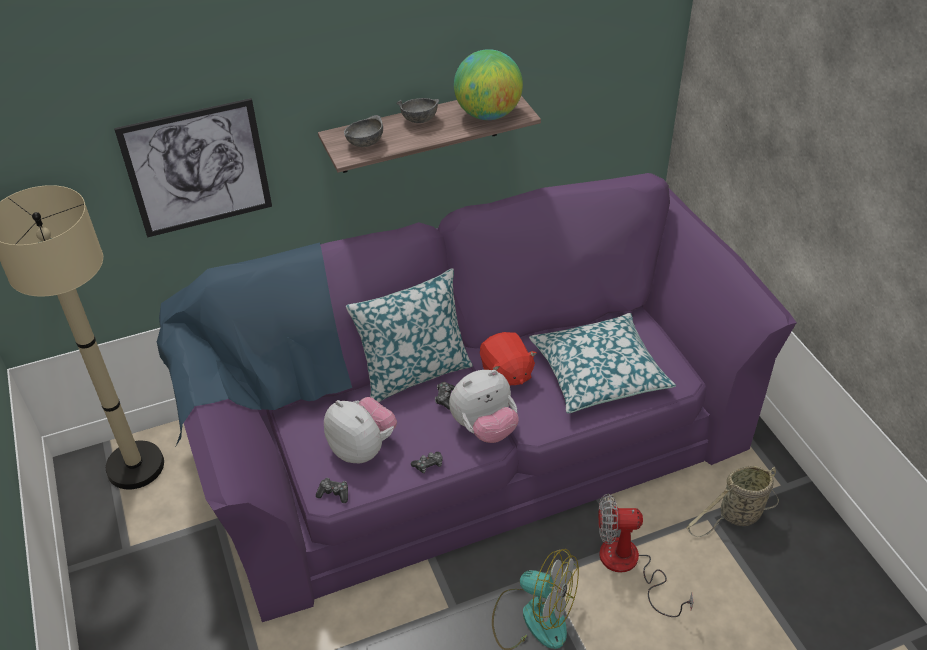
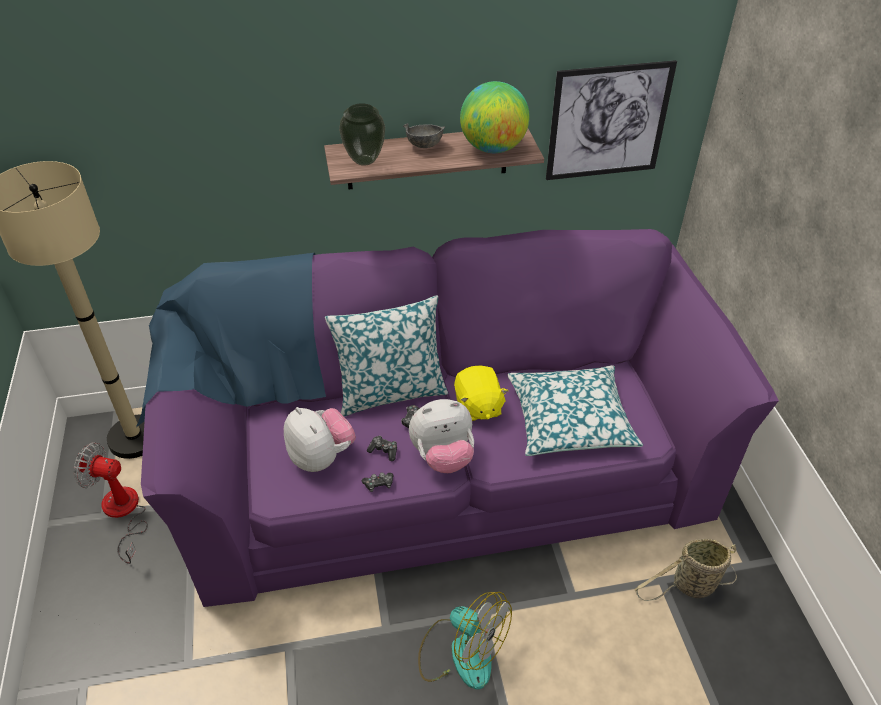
camera: 10 degrees right, 0 degrees up
picture [114,98,272,237] -> picture moved to [546,60,677,180]
game controller [316,478,348,503] -> game controller moved to [367,436,397,461]
grey bowl [344,115,383,147] -> vase [339,103,385,165]
red plush toy [480,332,537,385] -> yellow plush toy [454,365,508,421]
fan [598,494,694,617] -> fan moved to [74,442,147,564]

